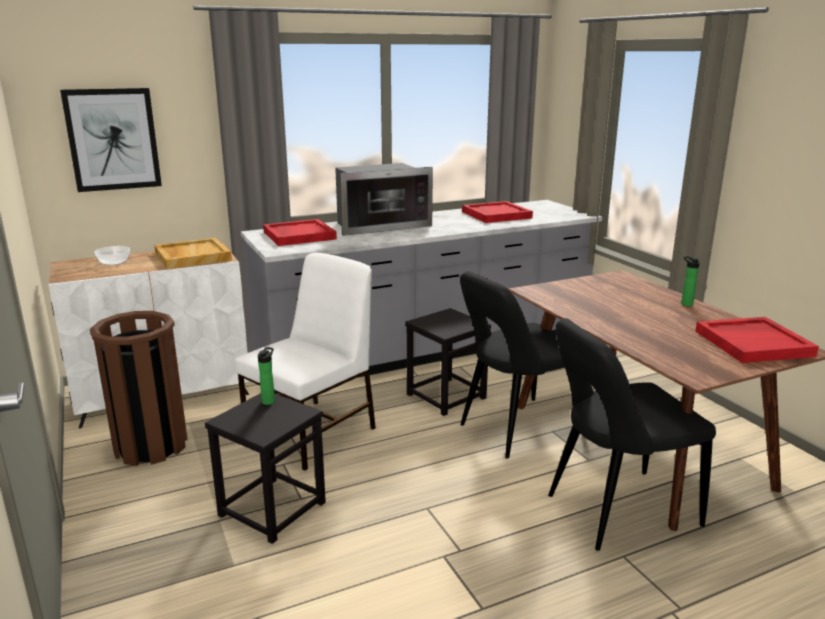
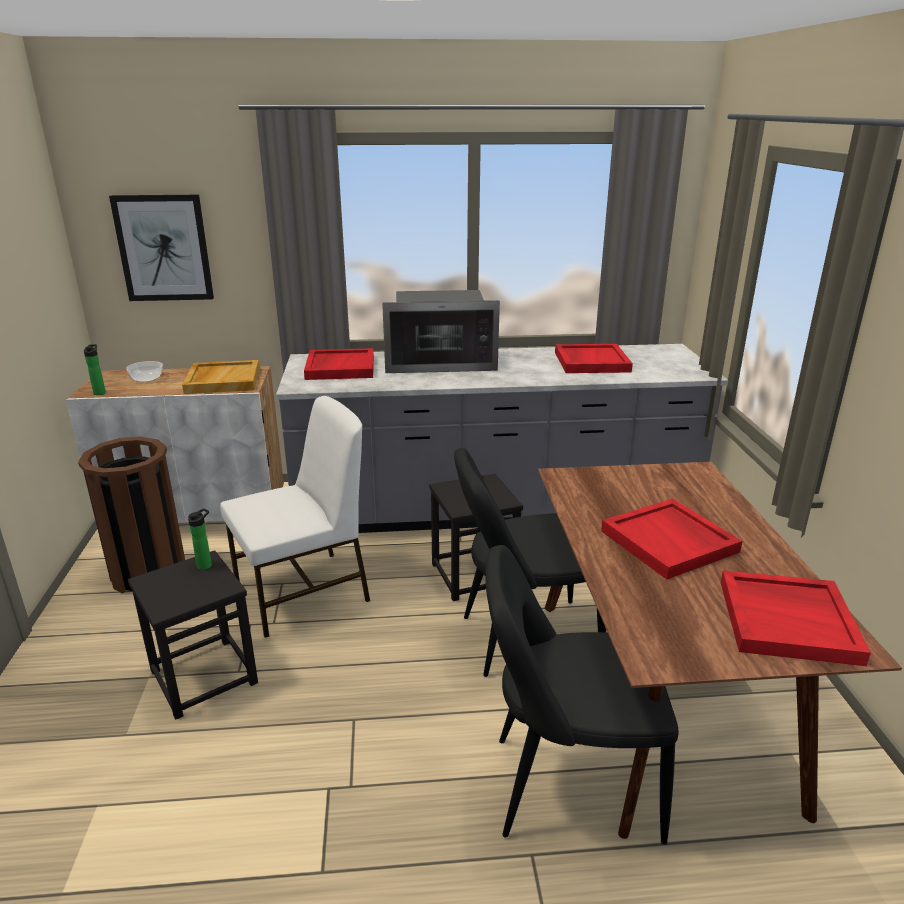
camera: 20 degrees right, 5 degrees up
bottle [681,256,700,306] -> bottle moved to [84,344,106,395]
none -> red tray [601,499,743,580]

